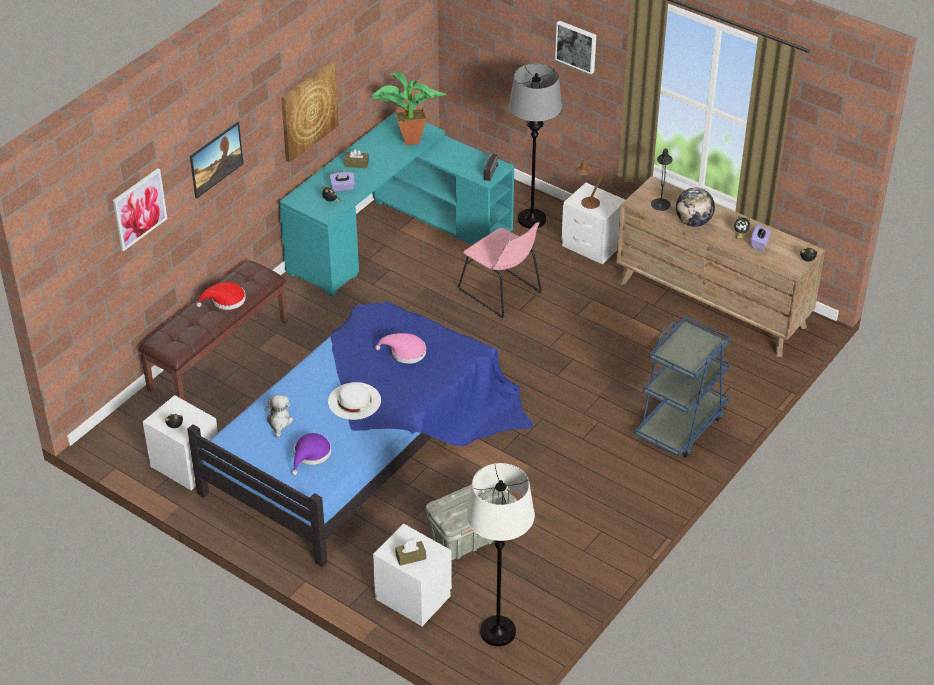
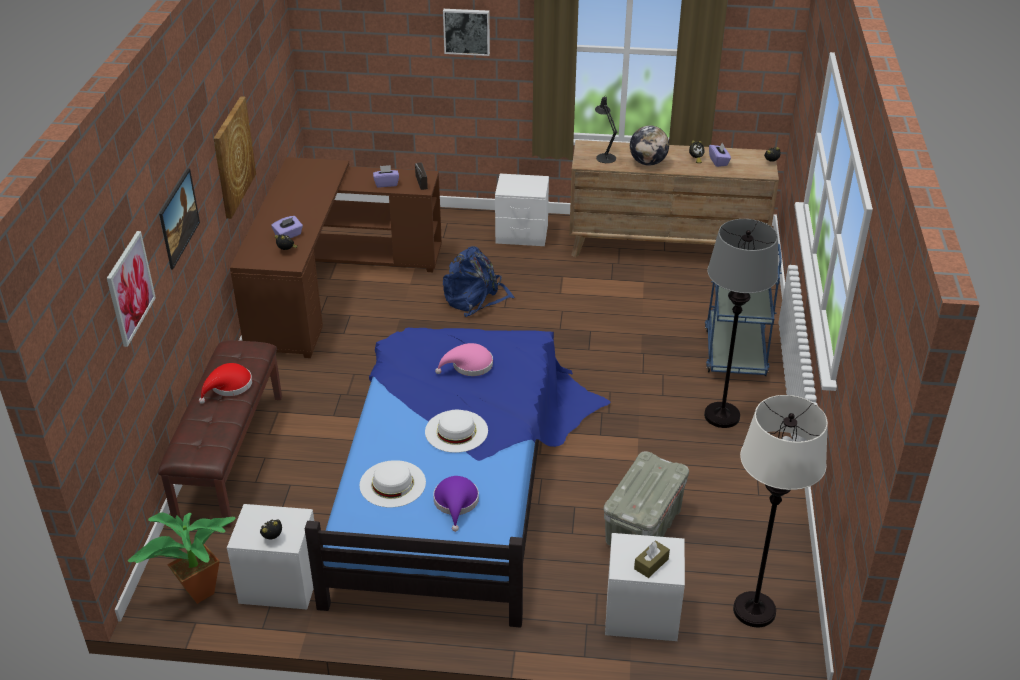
camera: 30 degrees left, 5 degrees down
plush toy [265,395,293,438] -> white hat [360,460,426,508]
turquoise desk [279,112,514,296] -> brown desk [230,157,442,358]
brown tissue box [344,149,369,168] -> none
potted plant [371,72,446,145] -> potted plant moved to [128,512,235,604]
pink chair [458,222,542,318] -> blue backpack [443,246,515,317]
grey floor lamp [509,64,562,229] -> grey floor lamp moved to [704,219,778,428]
brown table lamp [575,157,606,209] -> none
none -> purple tissue box [373,165,399,187]

